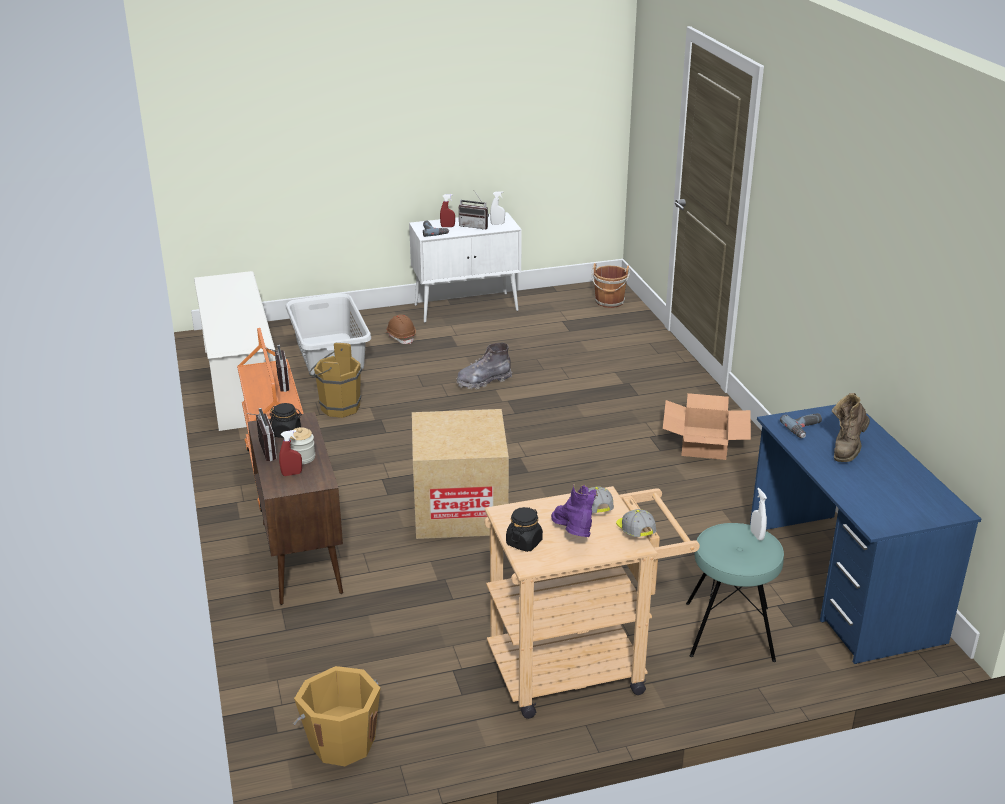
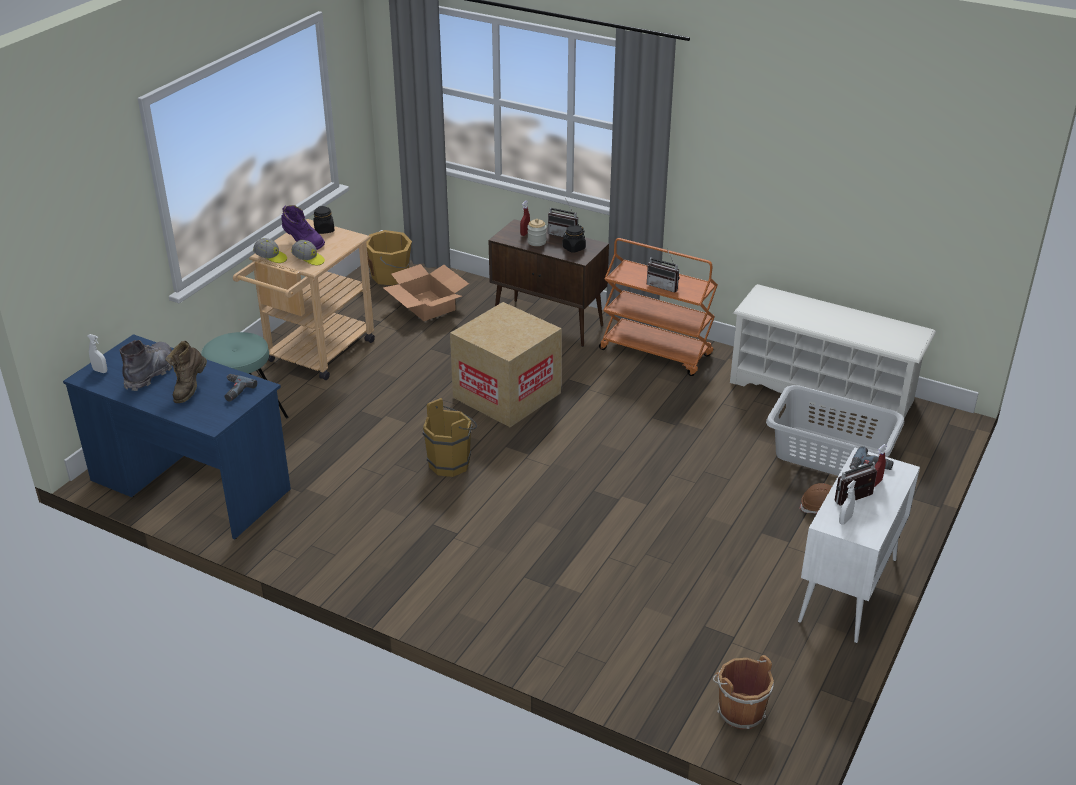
camera: 135 degrees right, 5 degrees up
brown bucket [309,343,362,418] -> brown bucket moved to [422,398,477,477]
grey boot [457,343,512,389] -> grey boot moved to [120,340,172,391]
cardboard box [663,393,751,460] -> cardboard box moved to [383,264,469,321]
white spray bottle [750,488,767,540] -> white spray bottle moved to [87,334,107,373]
brown boot [832,393,870,462] -> brown boot turned 150 degrees counterclockwise [165,341,207,403]

